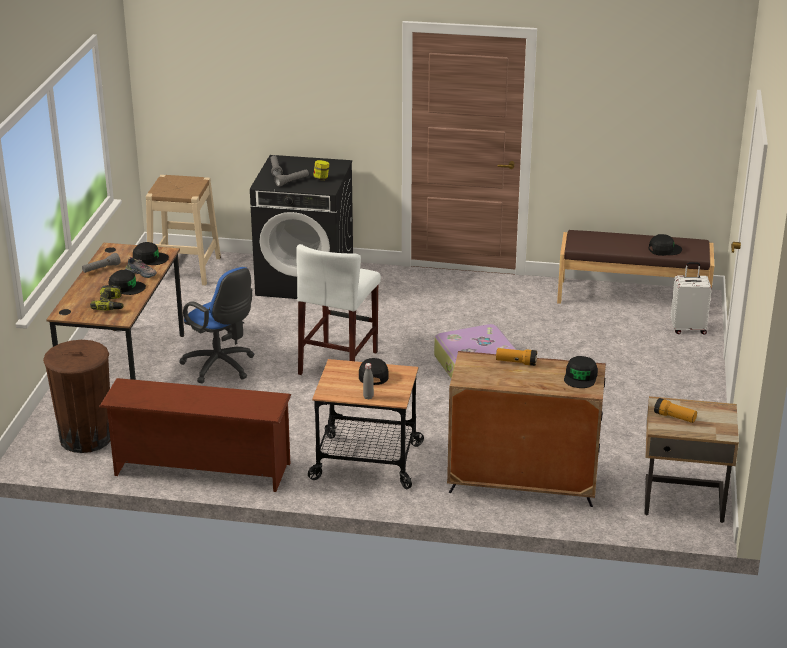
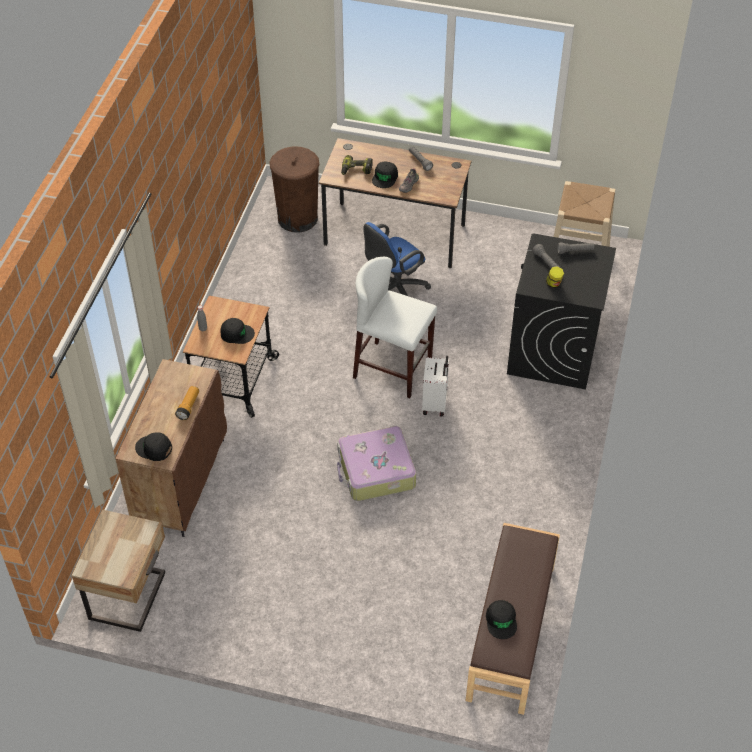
camera: 95 degrees right, 20 degrees up
brown shoe rack [99,378,291,492] -> none
black cap [133,242,169,265] -> none
flashlight [654,398,697,423] -> none
white suitcase [670,262,712,335] -> white suitcase moved to [422,356,449,417]

